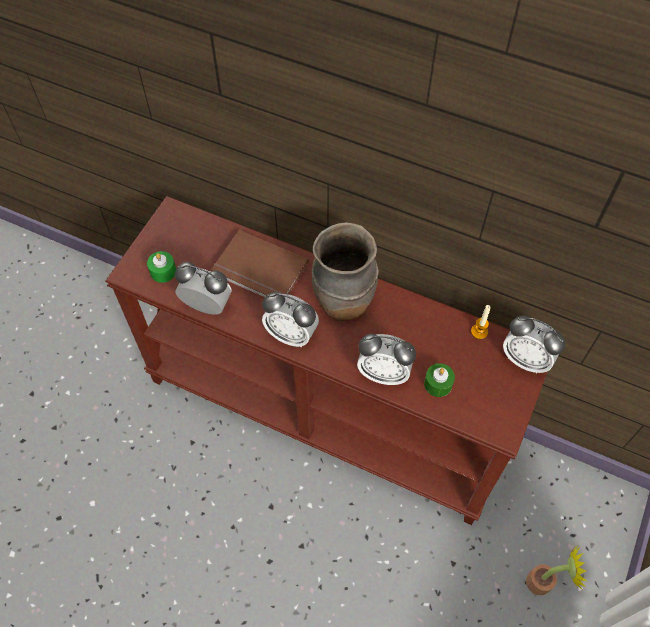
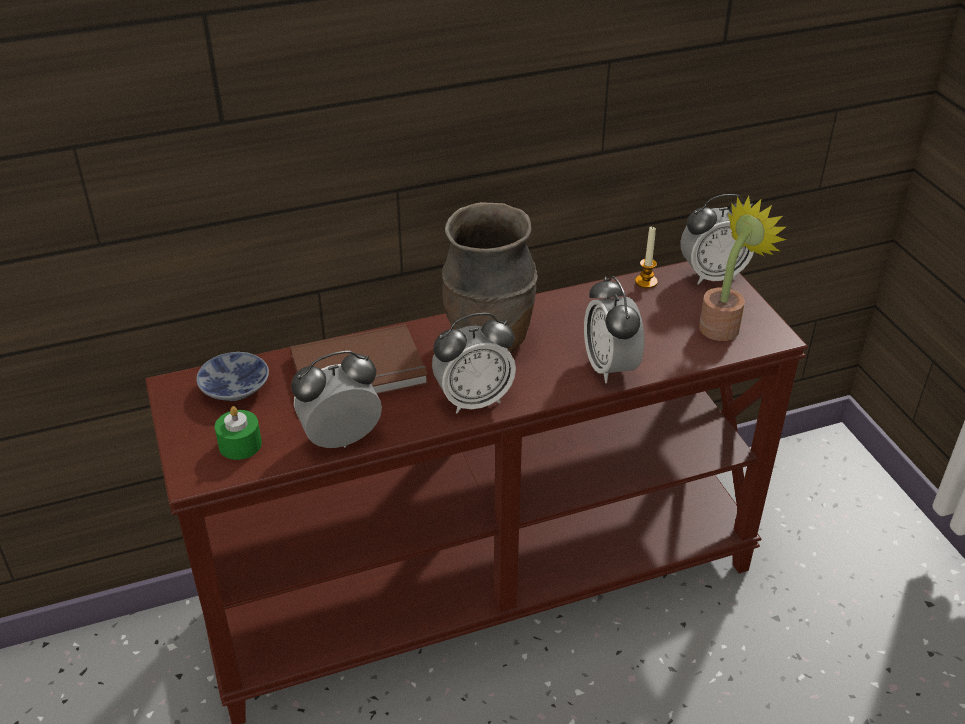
camera: 45 degrees left, 20 degrees down
alarm clock [357,334,416,385] -> alarm clock turned 105 degrees clockwise [584,276,644,383]
green candle [424,363,455,397] -> none
potted plant [526,544,587,596] -> potted plant moved to [699,195,786,341]
none -> bowl [197,352,269,401]

